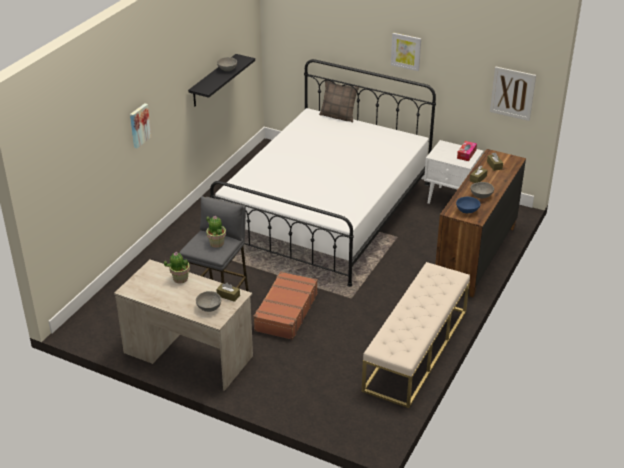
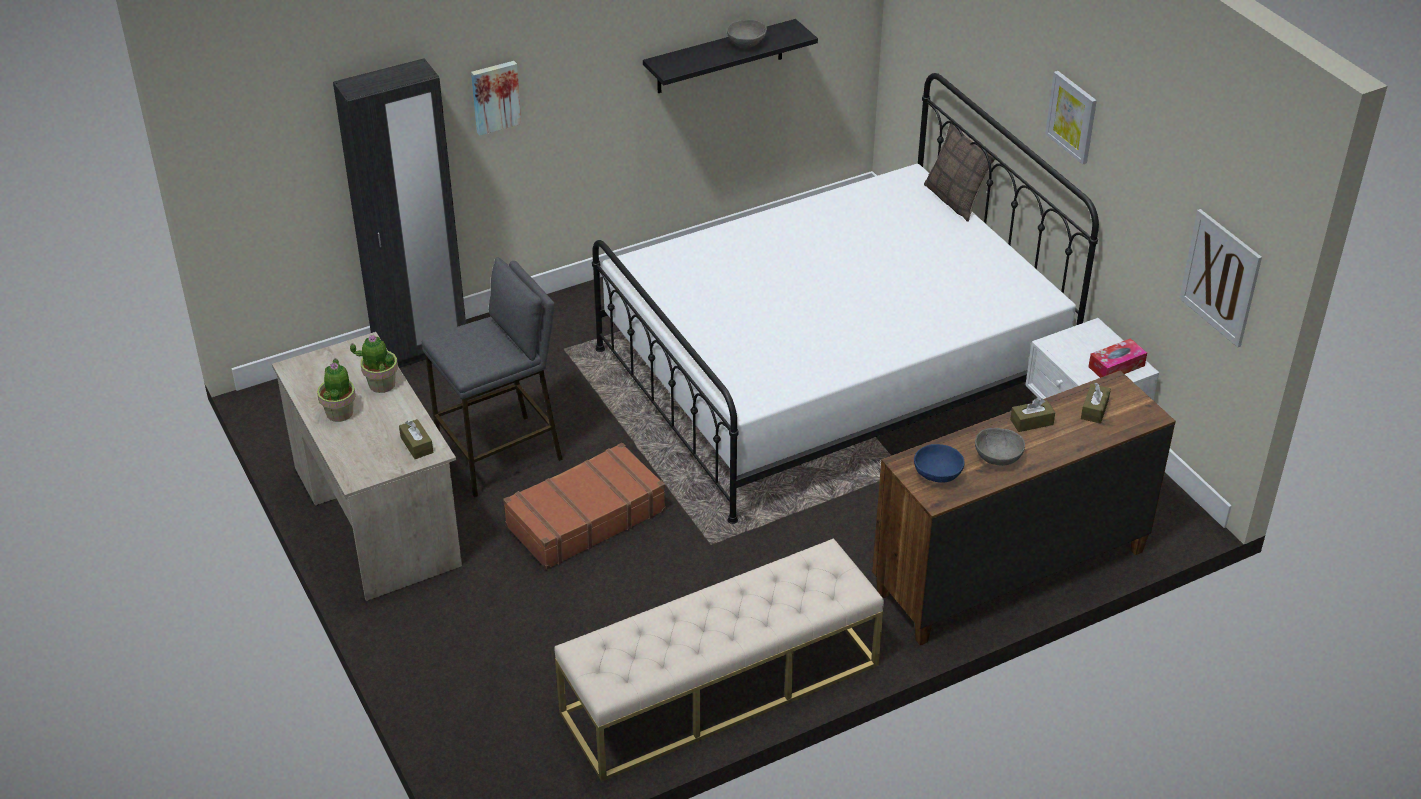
camera: 35 degrees right, 5 degrees up
grey bowl [196,291,221,312] -> none
potted plant [206,216,226,248] -> potted plant moved to [317,358,356,422]
none -> black wardrobe [333,58,466,368]

